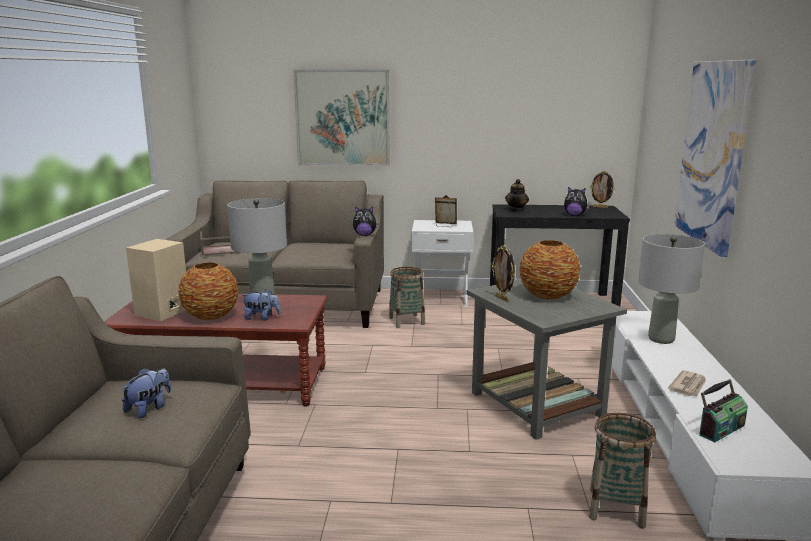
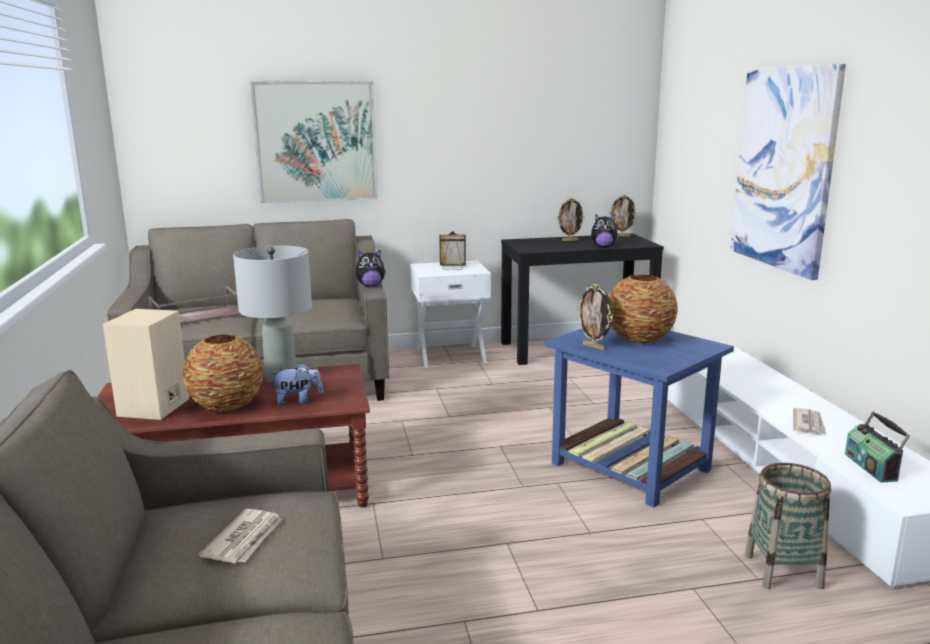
camera: 15 degrees left, 0 degrees up
plush toy [121,368,171,418] -> newspaper [199,509,283,563]
basket [389,267,425,328] -> none
grey side table [466,280,627,440] -> blue side table [545,326,734,508]
teapot [505,179,529,212] -> none
grey table lamp [638,234,705,344] -> none
radio [699,379,748,442] -> radio turned 135 degrees clockwise [845,411,910,483]
none -> picture frame [557,198,585,241]

